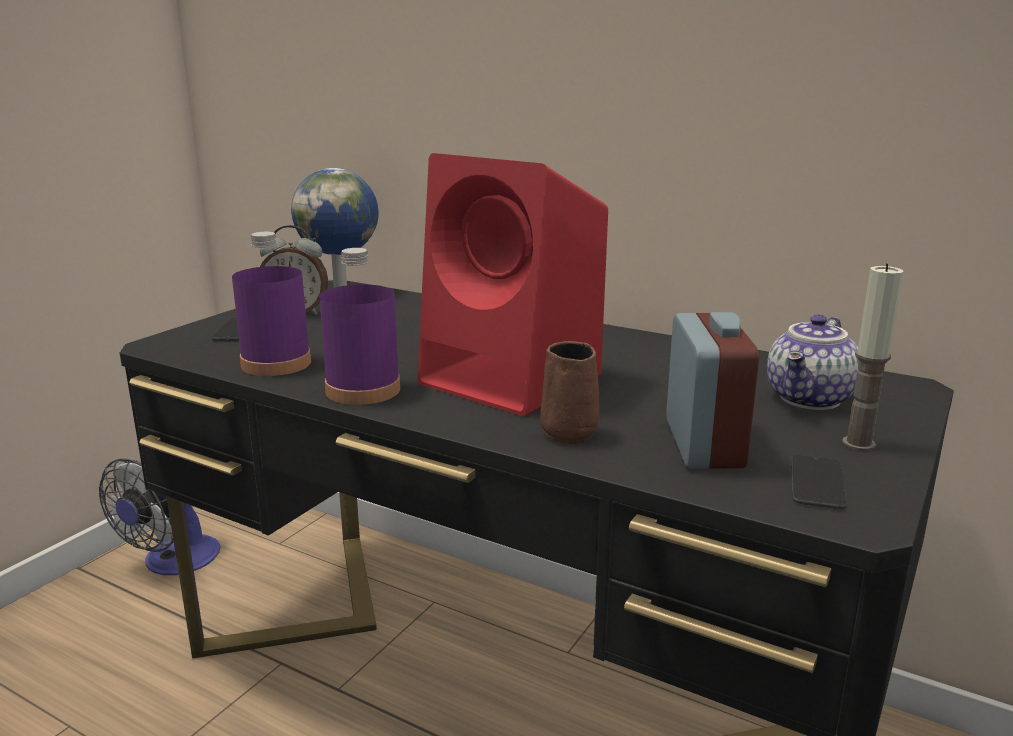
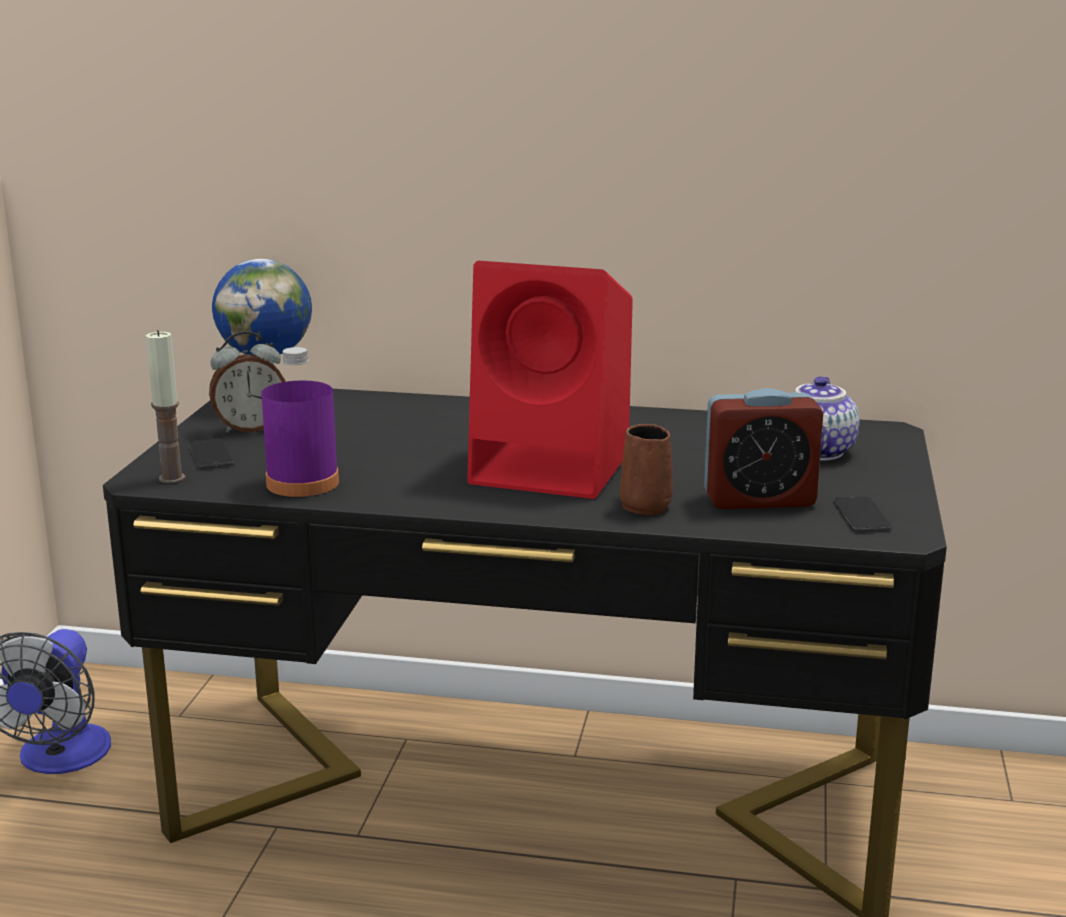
camera: 20 degrees left, 0 degrees up
purple bottle [319,248,400,405] -> none
alarm clock [666,312,759,469] -> alarm clock turned 105 degrees clockwise [704,388,823,509]
candle [842,263,904,451] -> candle moved to [146,330,185,483]

